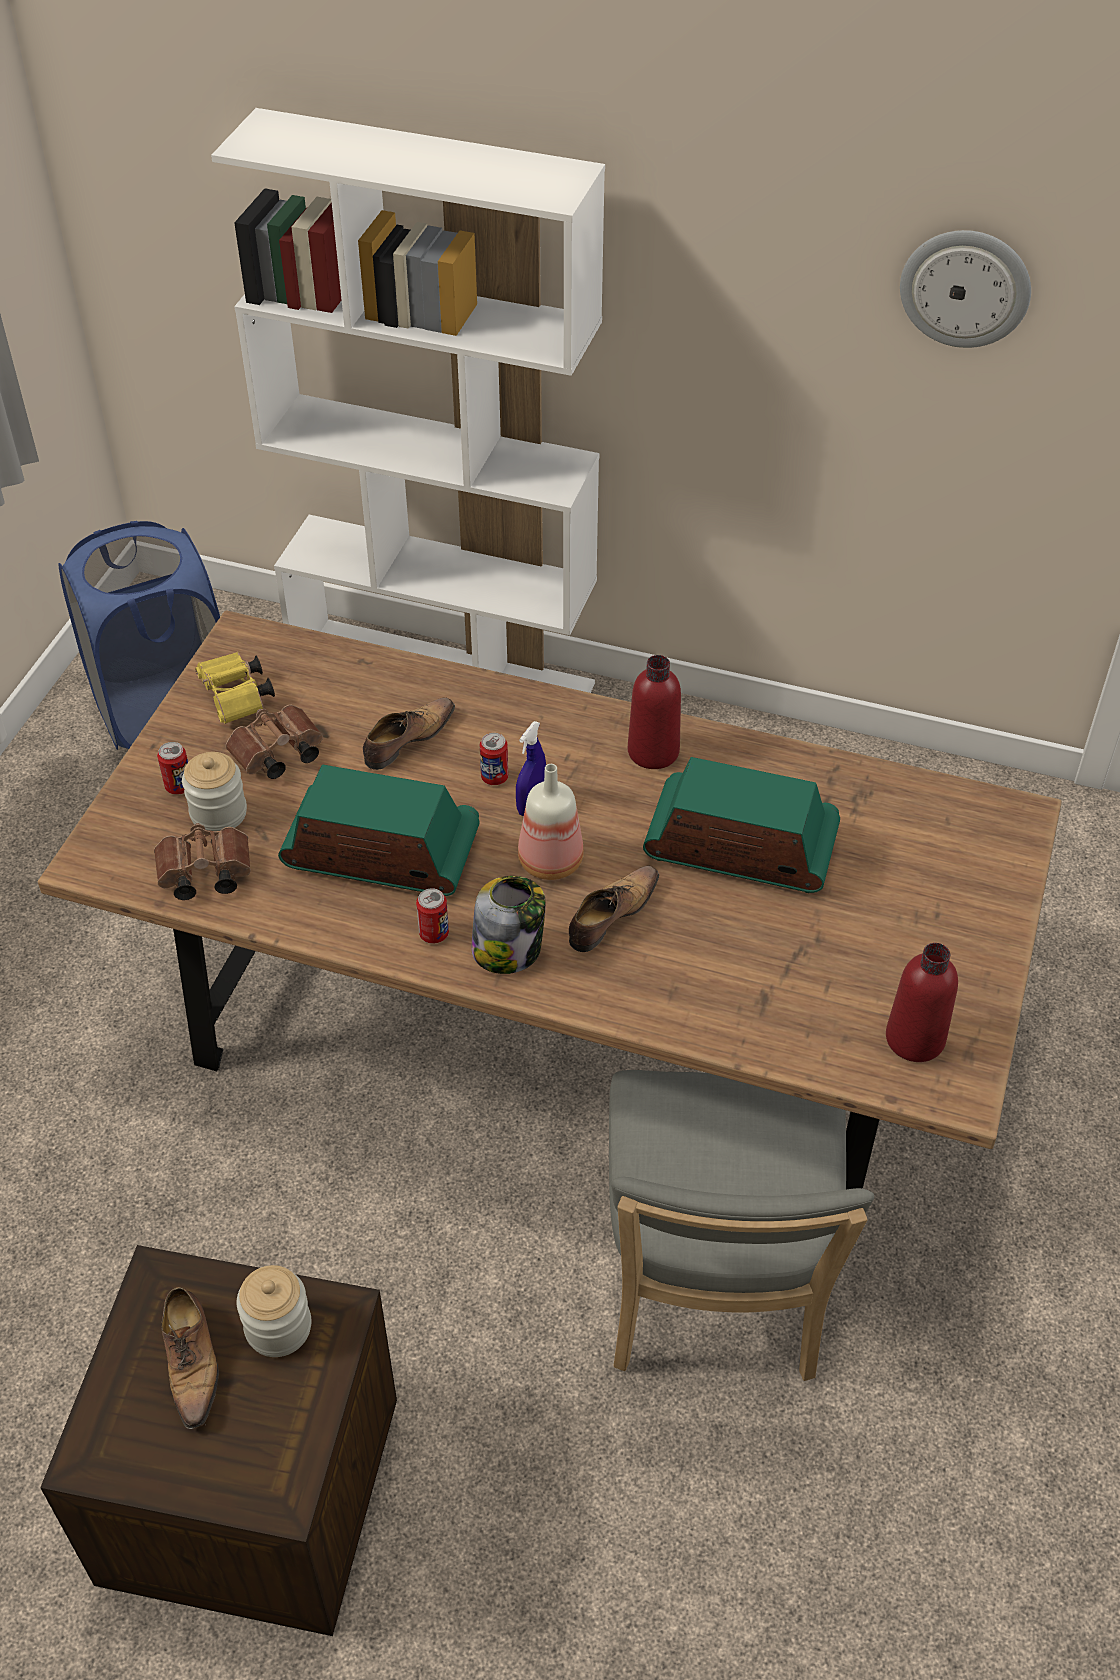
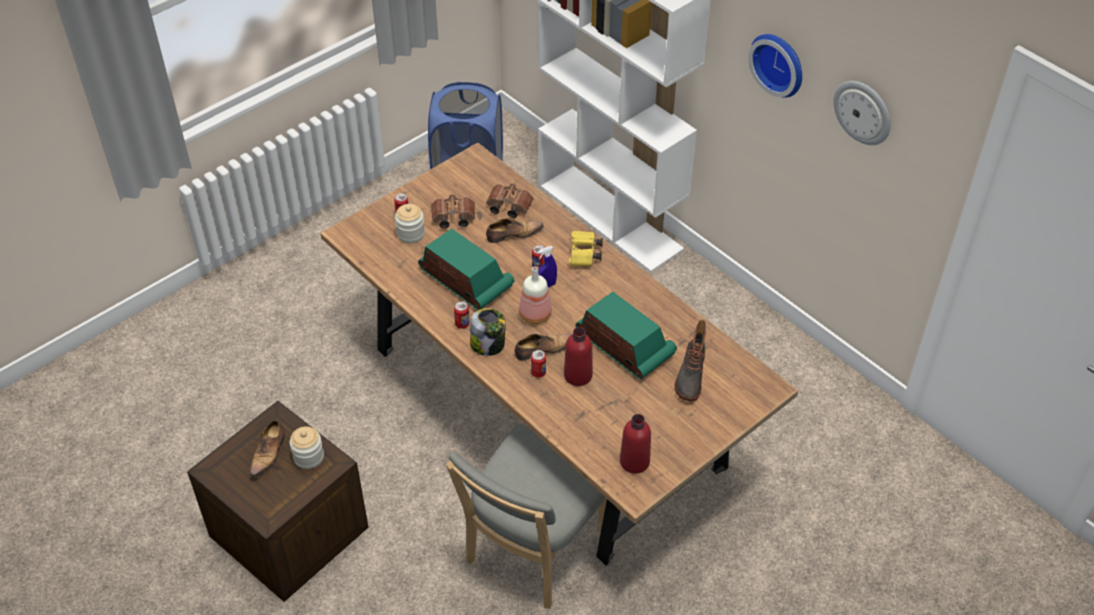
camera: 30 degrees right, 0 degrees up
brown binoculars [154,823,251,900] -> brown binoculars moved to [486,183,534,218]
yellow binoculars [195,652,275,724] -> yellow binoculars moved to [569,231,603,266]
red bottle [628,655,681,769] -> red bottle moved to [564,327,593,386]
none -> can [531,350,546,378]
none -> boot [675,320,706,401]
none -> wall clock [748,34,802,98]

